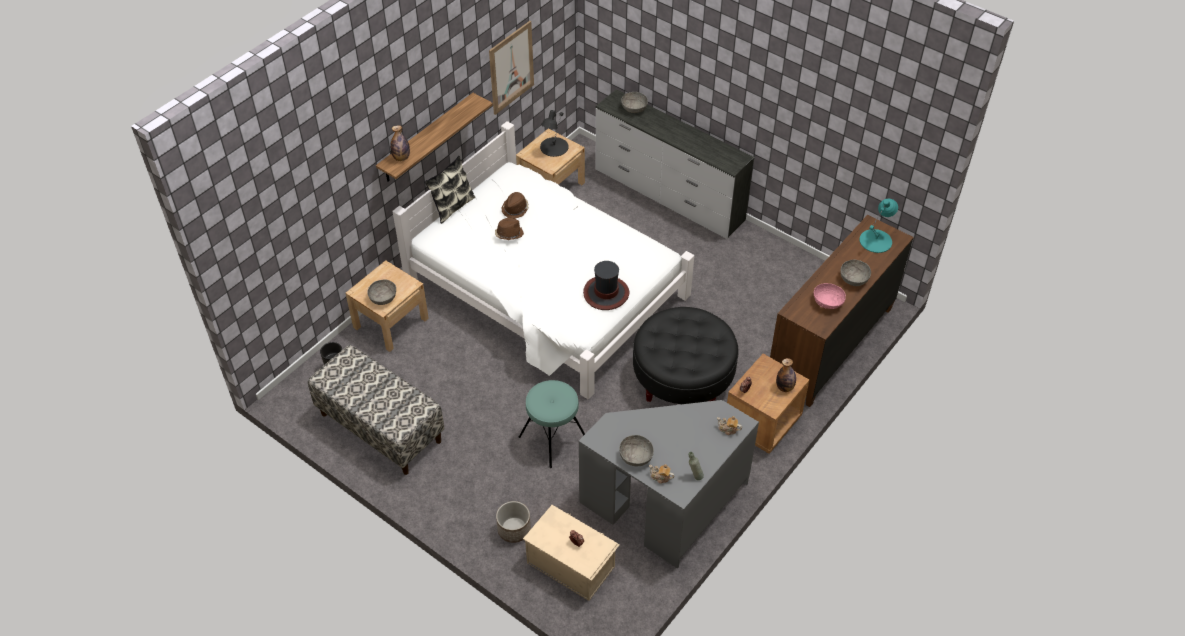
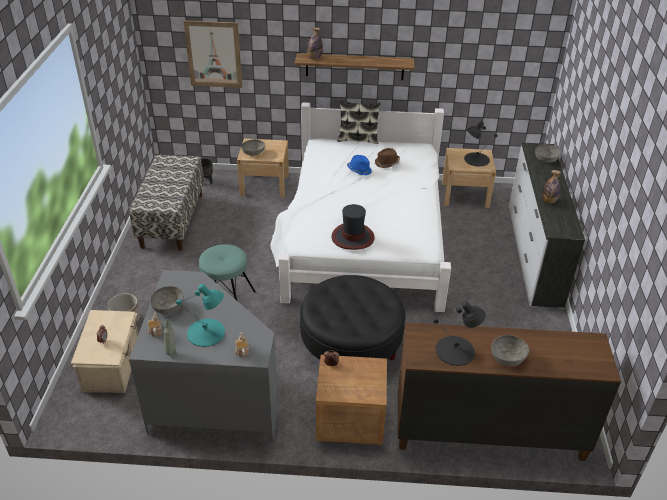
camera: 55 degrees right, 10 degrees down
picture [489,21,534,115] -> picture moved to [183,21,242,88]
brown hat [495,218,524,240] -> blue hat [347,155,372,176]
bottle [776,358,796,392] -> bottle moved to [542,170,561,203]
pink bowl [814,283,846,309] -> black table lamp [433,301,486,366]
turquoise table lamp [860,199,898,253] -> turquoise table lamp moved to [176,284,225,347]

